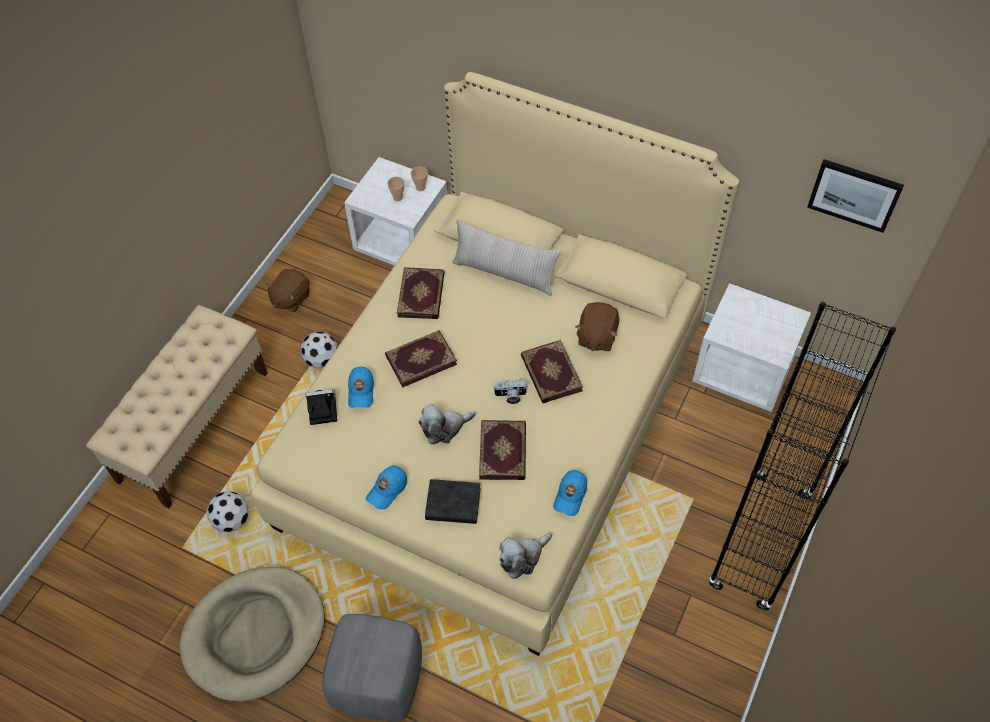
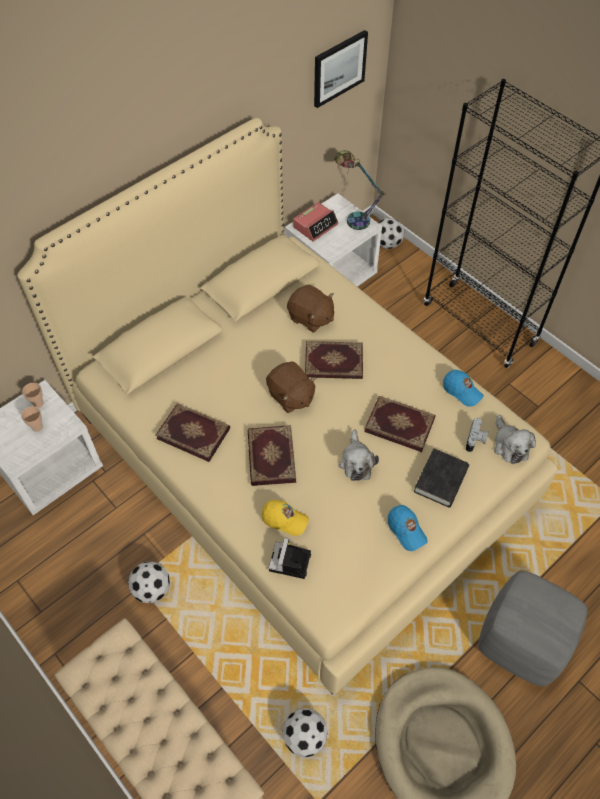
camera: 70 degrees left, 0 degrees up
brown plush toy [265,269,310,312] -> brown plush toy moved to [266,362,316,413]
blue cap [348,367,374,408] -> yellow cap [262,500,309,536]
beige pillow [452,219,560,296] -> none
camera [493,380,527,404] -> camera moved to [466,418,489,452]
none -> alarm clock [293,202,339,242]
none -> table lamp [334,150,386,230]
none -> football [378,218,405,249]

